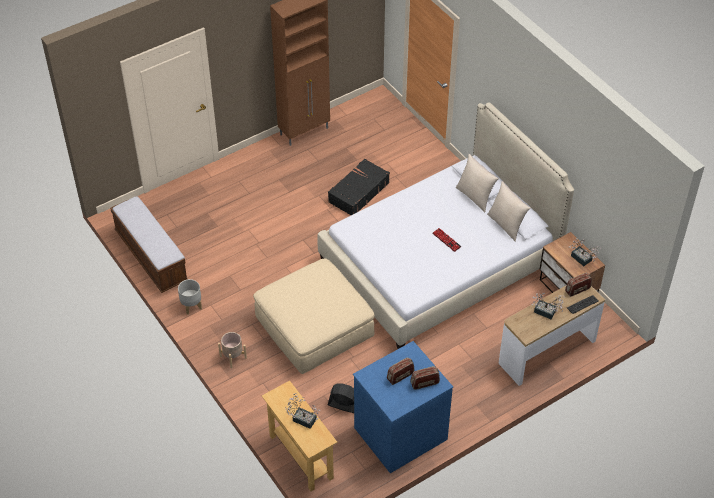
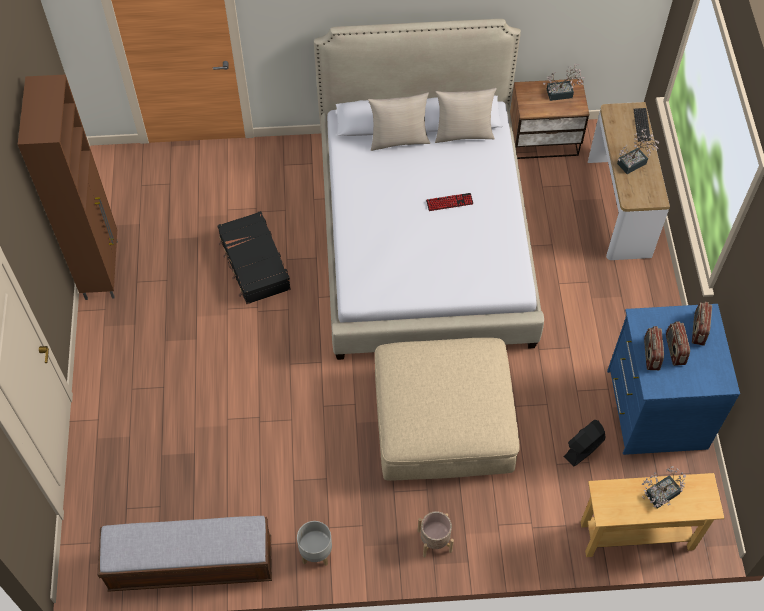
camera: 60 degrees left, 10 degrees up
radio [565,273,592,297] -> radio moved to [644,326,664,370]

